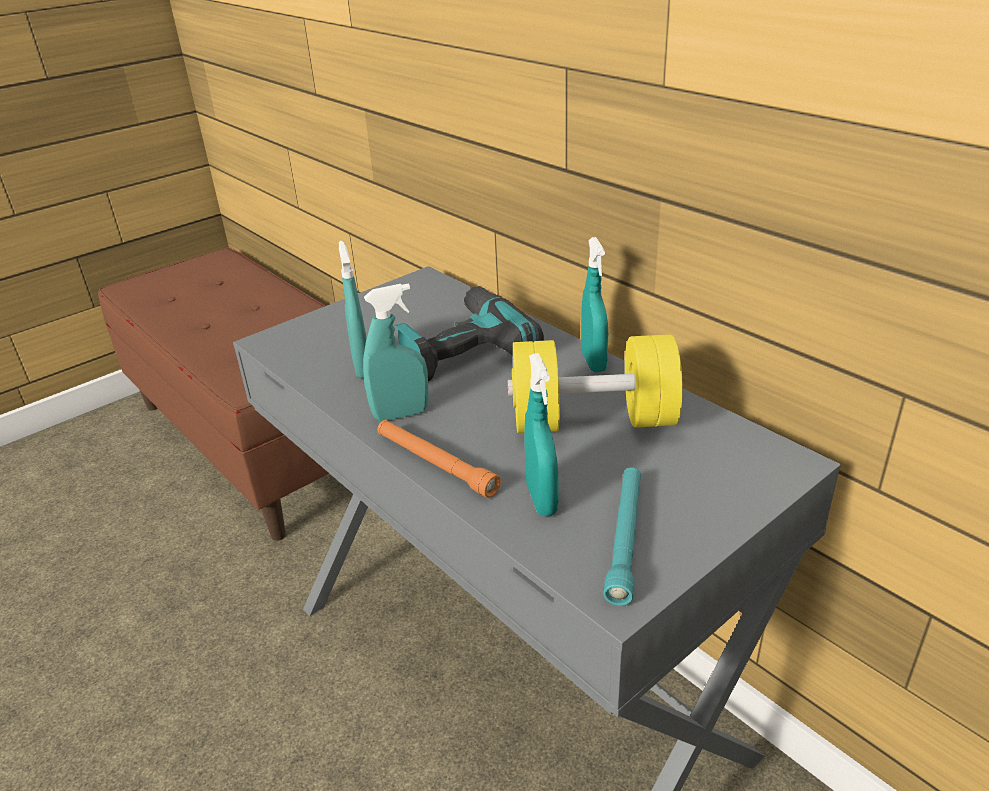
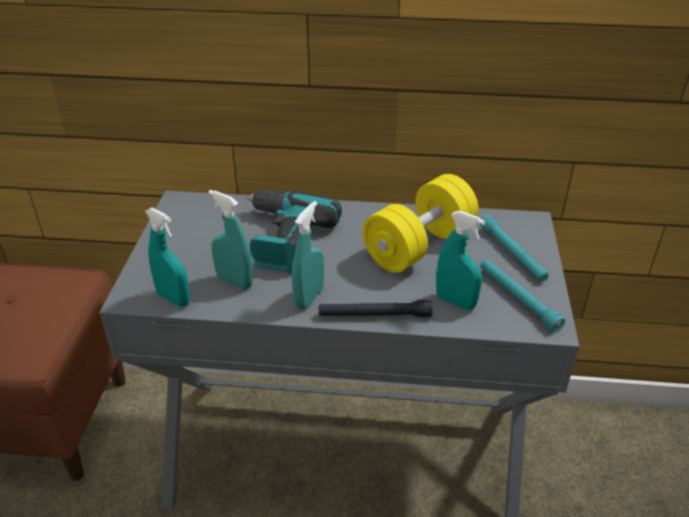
camera: 45 degrees left, 5 degrees up
orange flashlight [377,420,501,498] -> black flashlight [319,300,433,317]
turquoise spray bottle [581,237,608,372] -> turquoise spray bottle moved to [145,207,190,307]
none -> turquoise flashlight [480,215,549,281]

